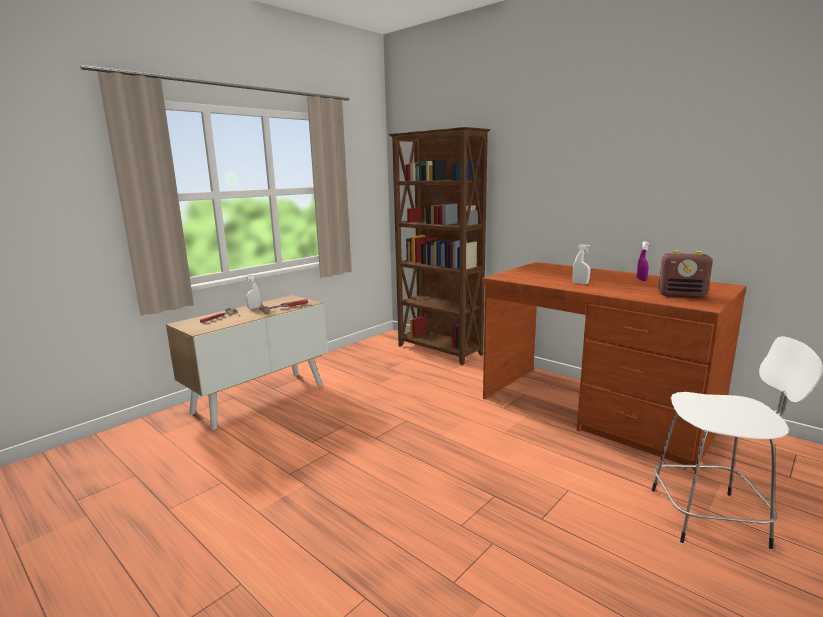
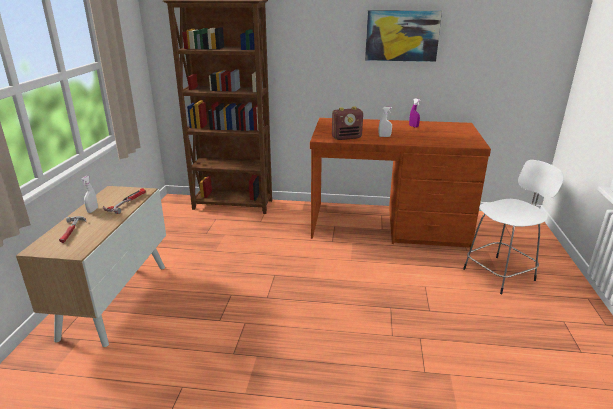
camera: 35 degrees left, 10 degrees up
radio [658,250,713,298] -> radio moved to [332,107,363,140]
none -> picture [365,10,442,62]

